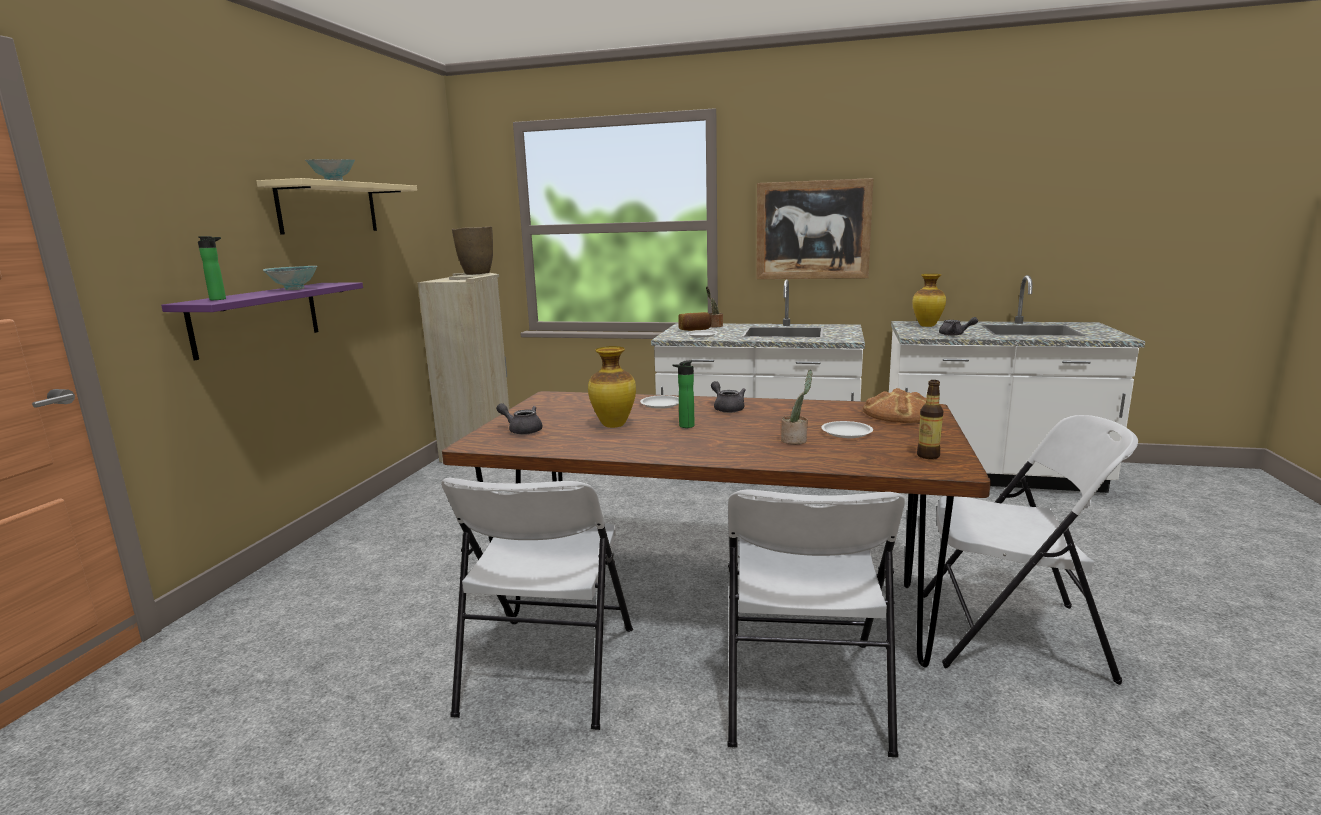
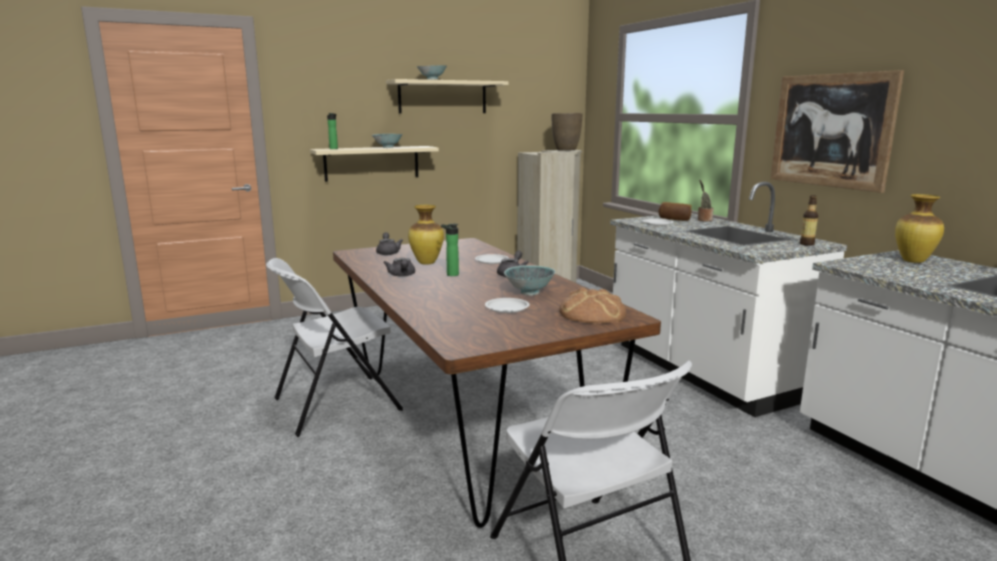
camera: 50 degrees right, 0 degrees up
purple shelf [161,282,363,360] -> beige shelf [310,146,439,182]
white chair [728,490,905,758] -> none
potted plant [781,370,812,444] -> none
bottle [917,380,943,459] -> bottle moved to [800,195,818,246]
grey teapot [939,317,978,336] -> grey teapot moved to [384,258,415,277]
none -> bowl [504,265,556,296]

